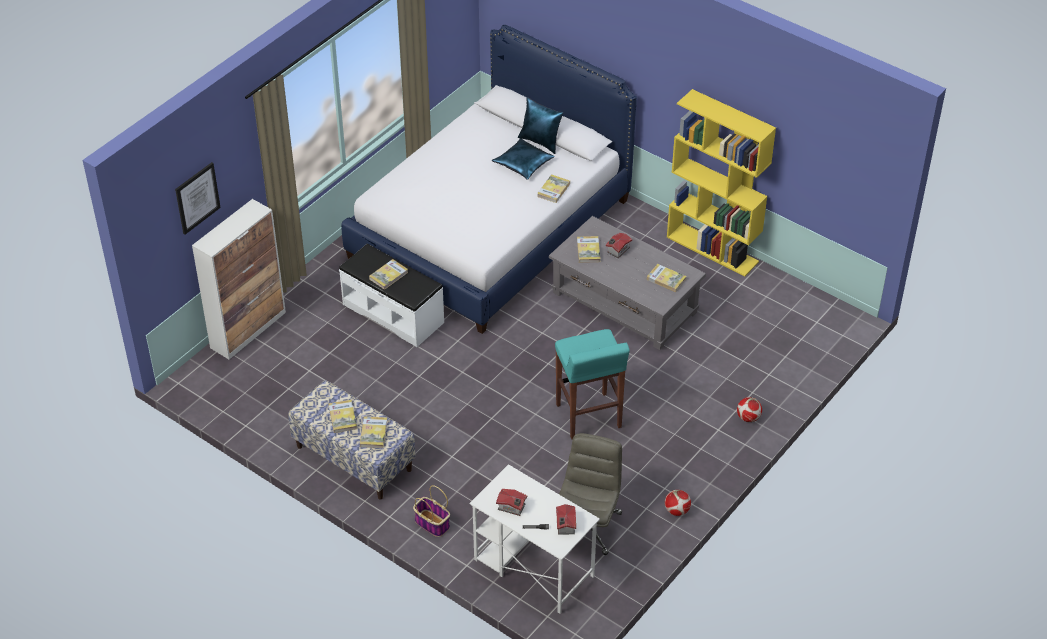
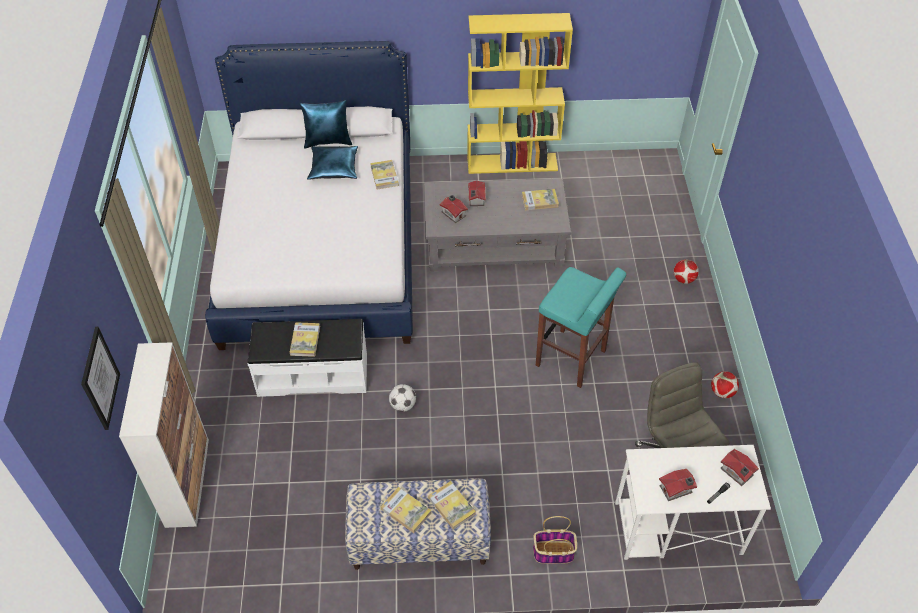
camera: 40 degrees left, 5 degrees up
book [577,236,601,263] -> toy house [440,195,468,223]
none -> football [389,384,416,412]

